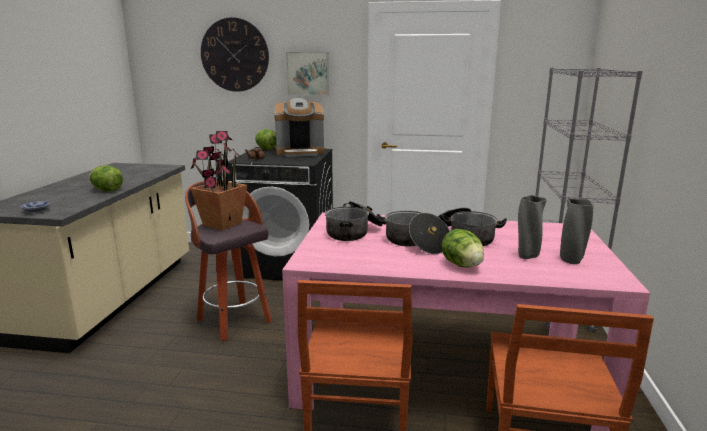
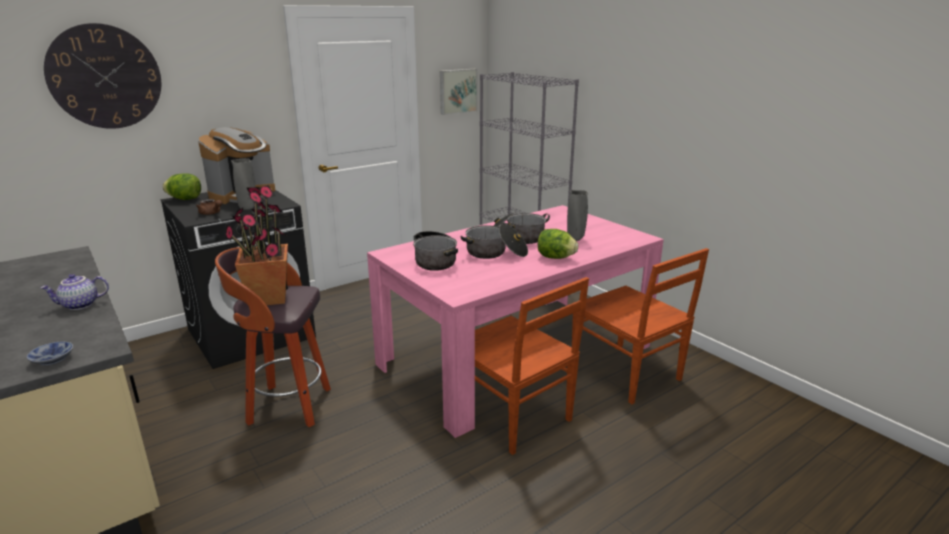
camera: 45 degrees left, 5 degrees up
lettuce [89,166,123,191] -> teapot [40,274,109,310]
picture [286,52,329,96] -> picture moved to [440,69,477,115]
grey vase [560,199,593,264] -> grey vase moved to [231,158,255,210]

